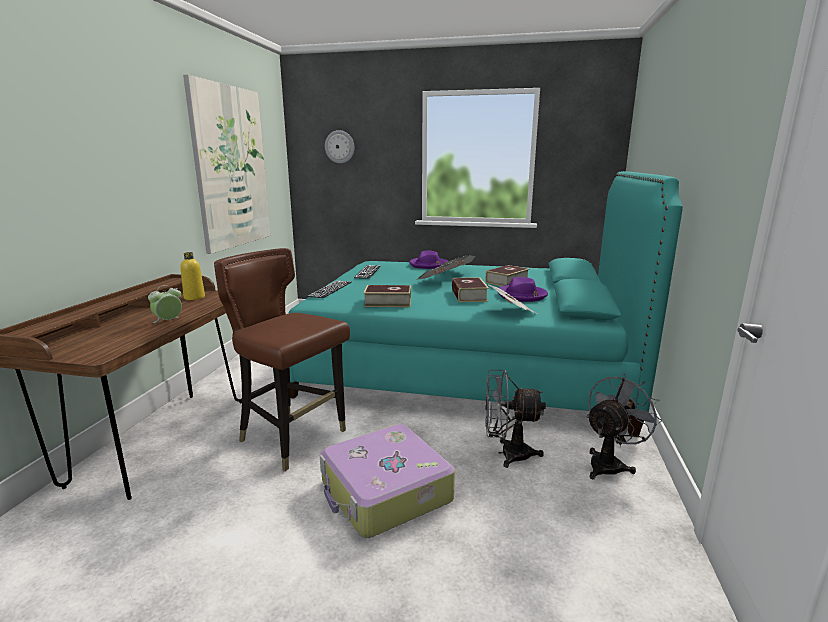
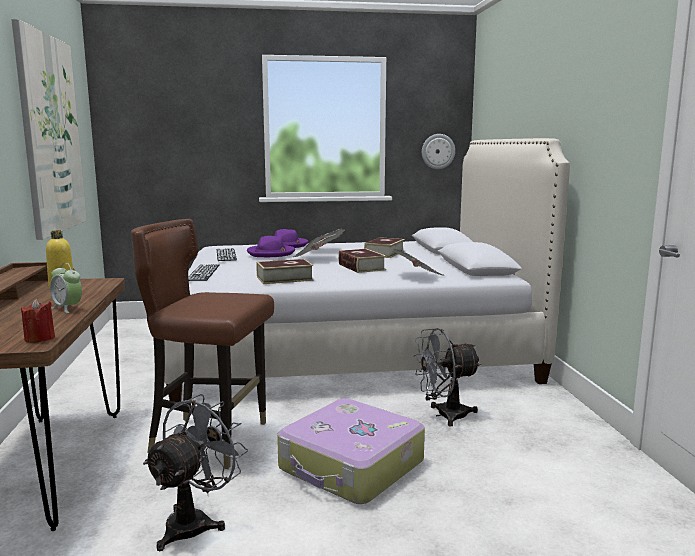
camera: 20 degrees left, 5 degrees down
alarm clock [148,285,182,323] -> alarm clock turned 75 degrees counterclockwise [50,263,82,313]
turquoise bed [288,171,683,436] -> white bed [164,138,570,402]
wall clock [325,130,355,163] -> wall clock moved to [422,134,455,169]
purple hat [498,277,548,302] -> purple hat moved to [247,236,295,257]
grey fan [587,373,662,479] -> grey fan moved to [143,394,248,551]
none -> red candle [21,299,55,343]

